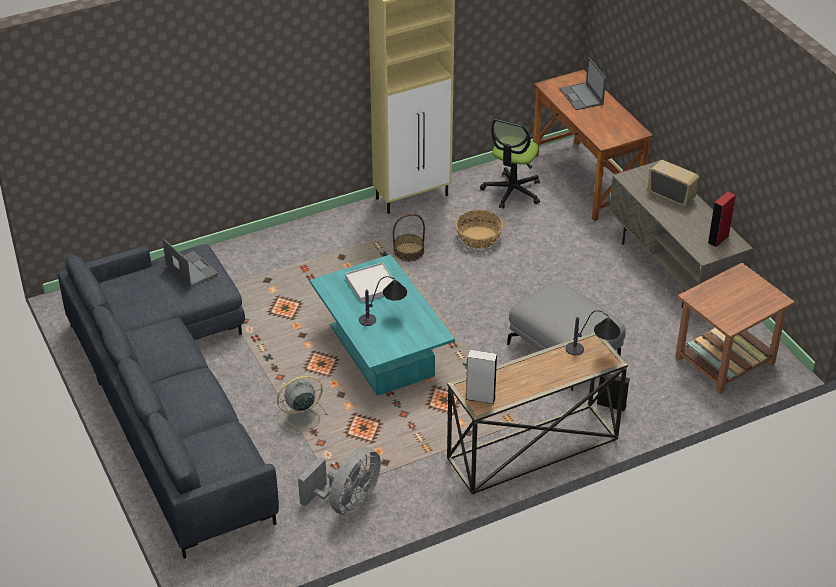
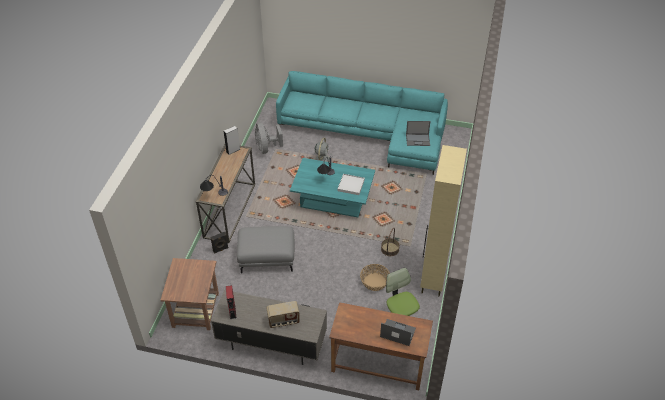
camera: 130 degrees right, 5 degrees up
grey sofa [58,244,279,559] -> turquoise sofa [276,71,448,175]

